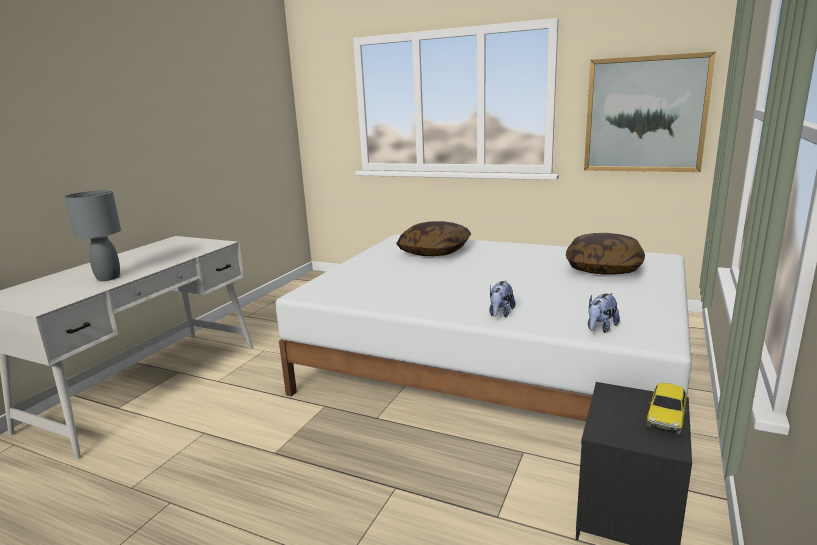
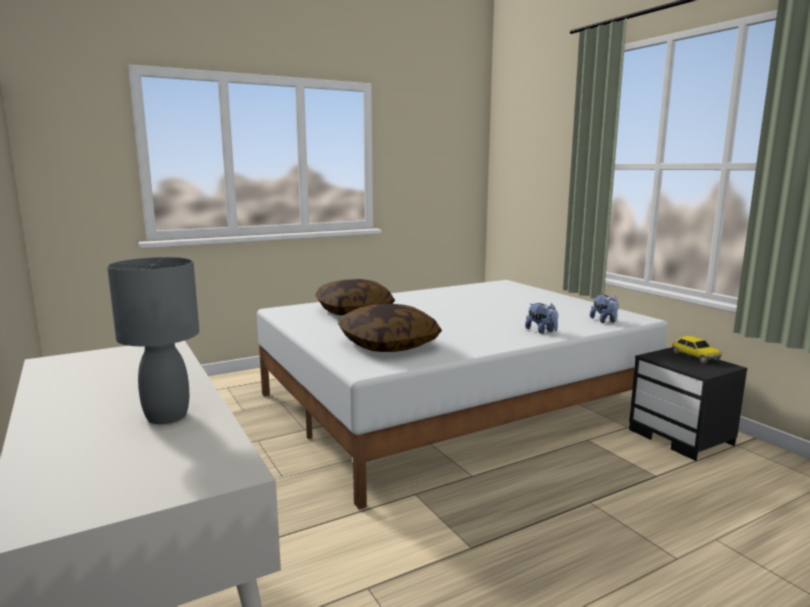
camera: 55 degrees left, 5 degrees down
pillow [566,233,645,275] -> pillow moved to [338,304,442,352]
picture [584,52,716,172] -> none

